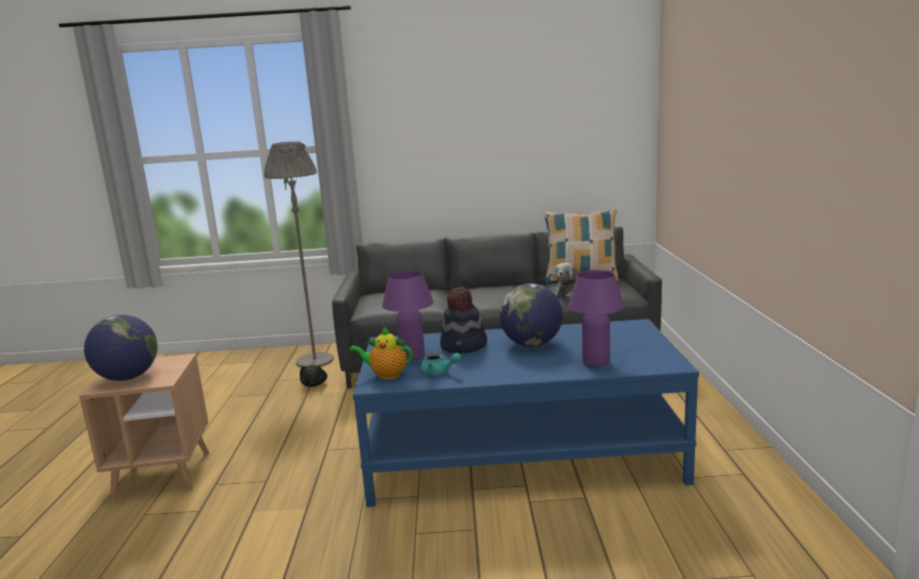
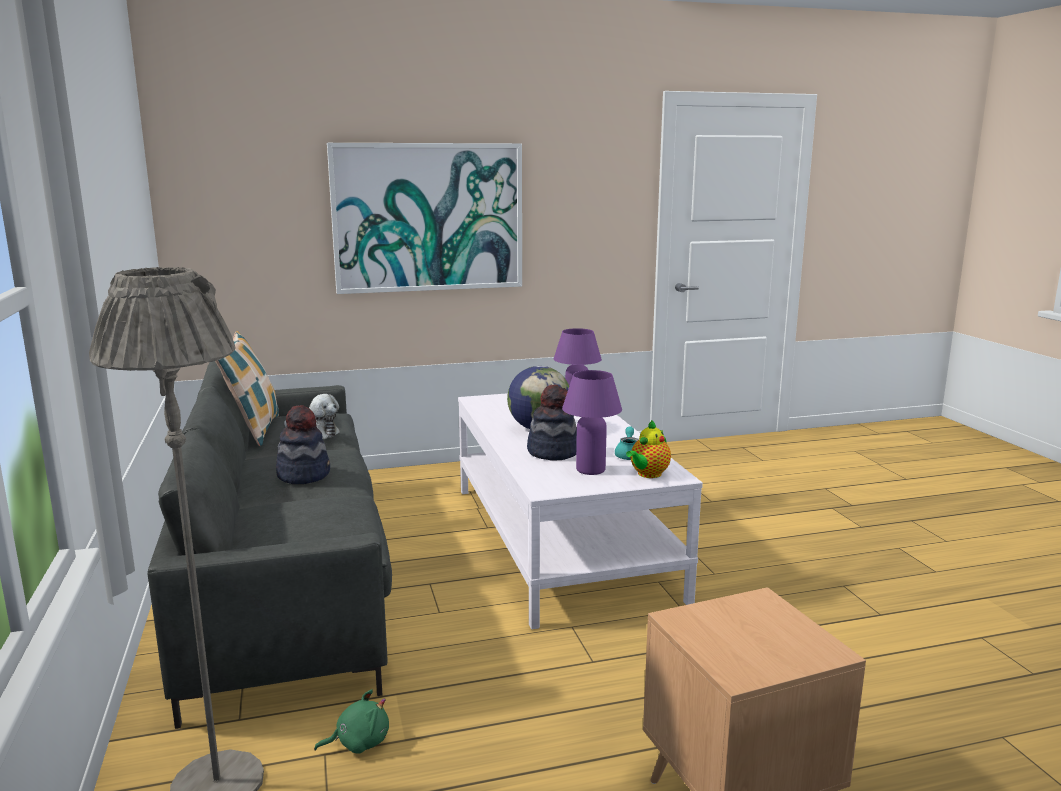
camera: 105 degrees left, 0 degrees up
globe [84,315,158,381] -> none
black plush toy [300,365,327,387] -> green plush toy [314,689,389,754]
teapot [350,326,413,380] -> teapot turned 45 degrees clockwise [626,420,671,478]
blue coffee table [353,319,699,507] -> white coffee table [458,393,703,629]
none -> hat [276,405,330,484]
none -> picture [327,143,522,294]

